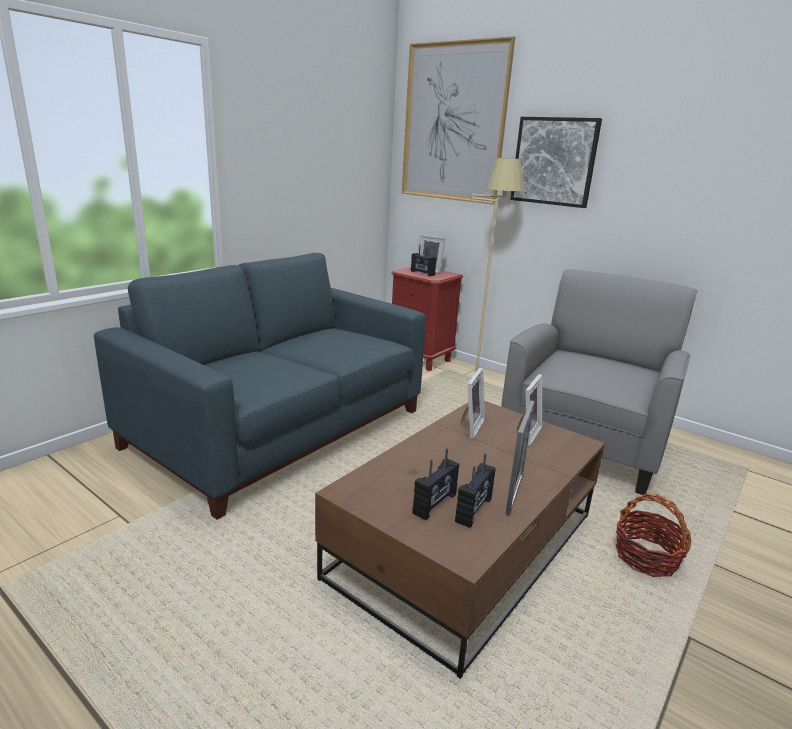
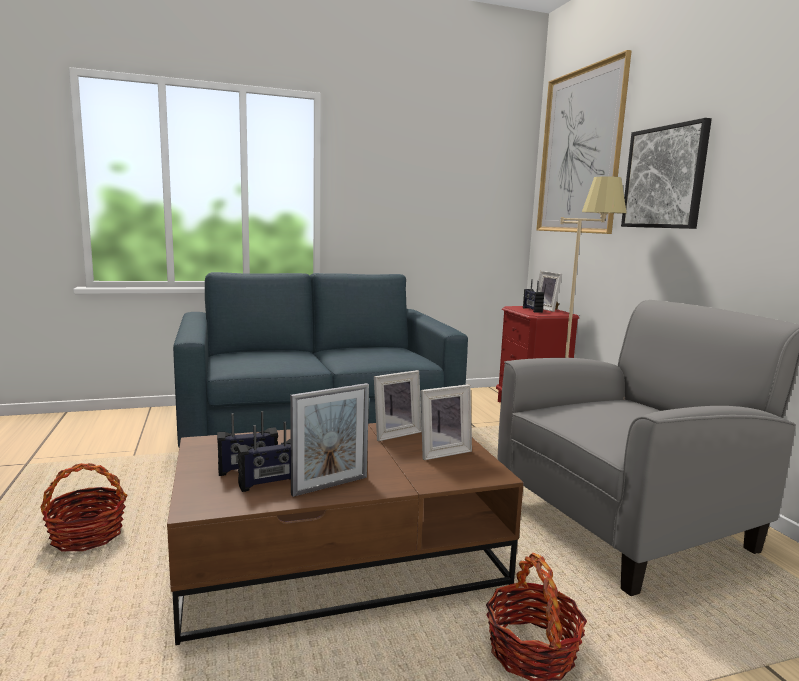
camera: 35 degrees right, 10 degrees down
none -> basket [40,463,128,551]

